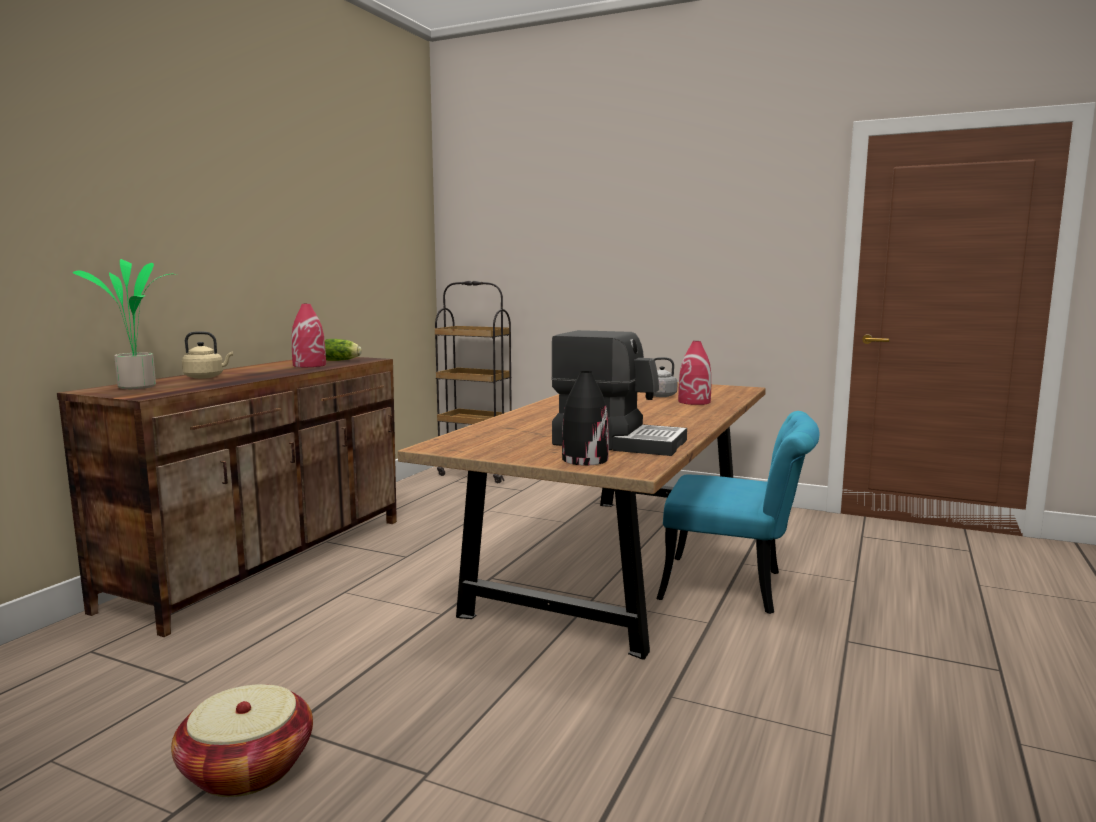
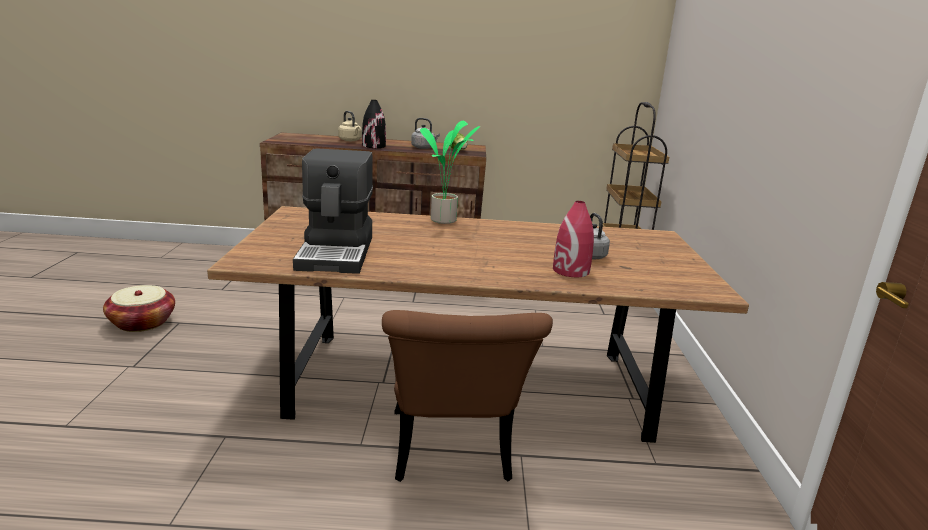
camera: 65 degrees right, 10 degrees up
potted plant [72,259,177,389] -> potted plant moved to [420,121,480,224]
red vase [292,304,326,367] -> grey kettle [411,118,440,149]
black vase [562,371,609,465] -> black vase moved to [362,100,386,148]
turquoise chair [657,411,820,614] -> brown chair [382,310,553,482]

